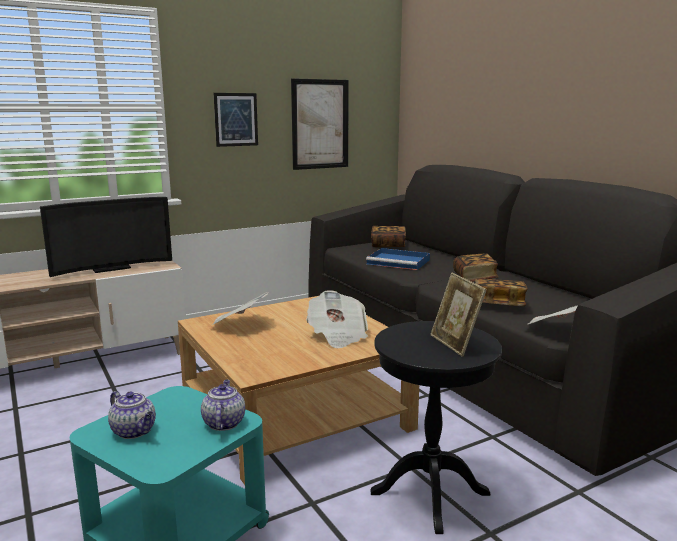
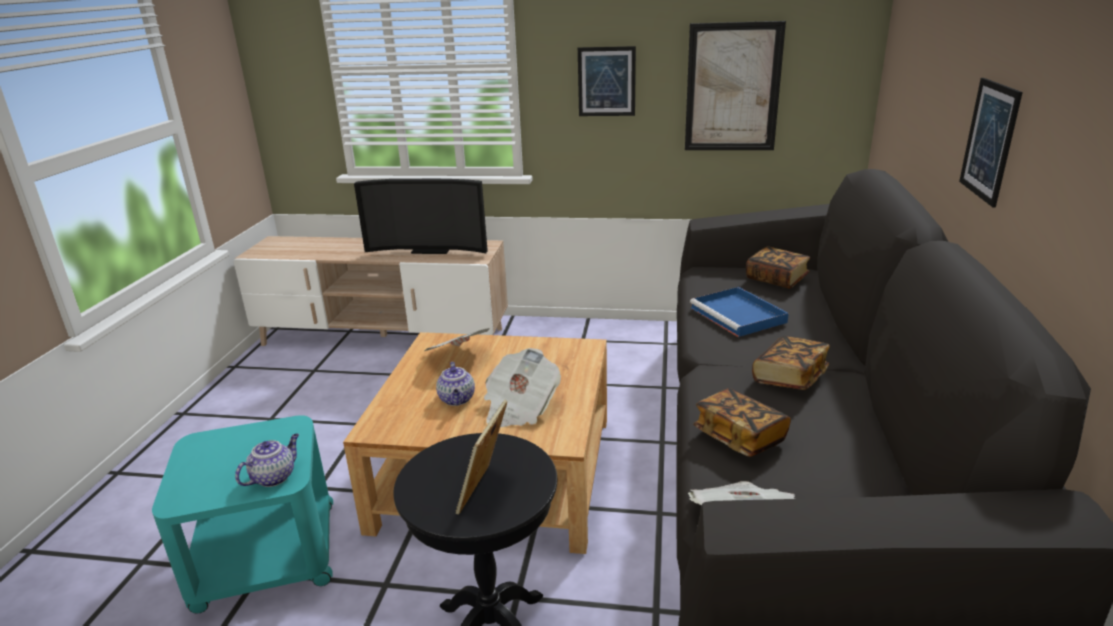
camera: 40 degrees right, 10 degrees up
teapot [108,391,156,439] -> teapot moved to [436,362,475,406]
none -> picture [959,78,1023,207]

